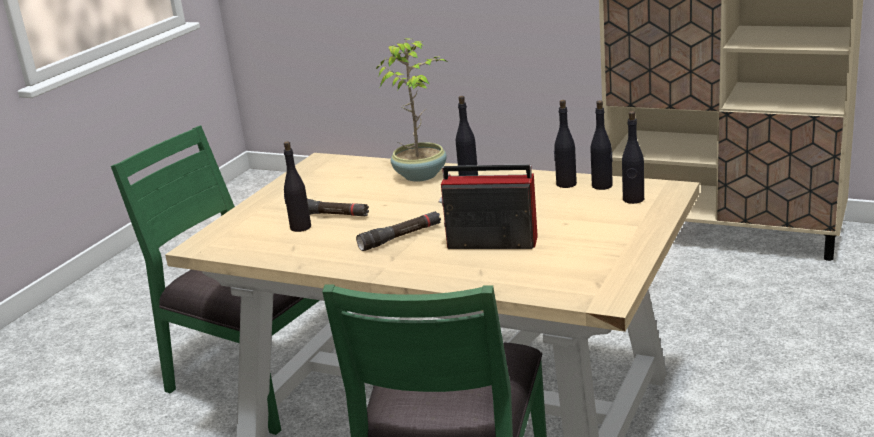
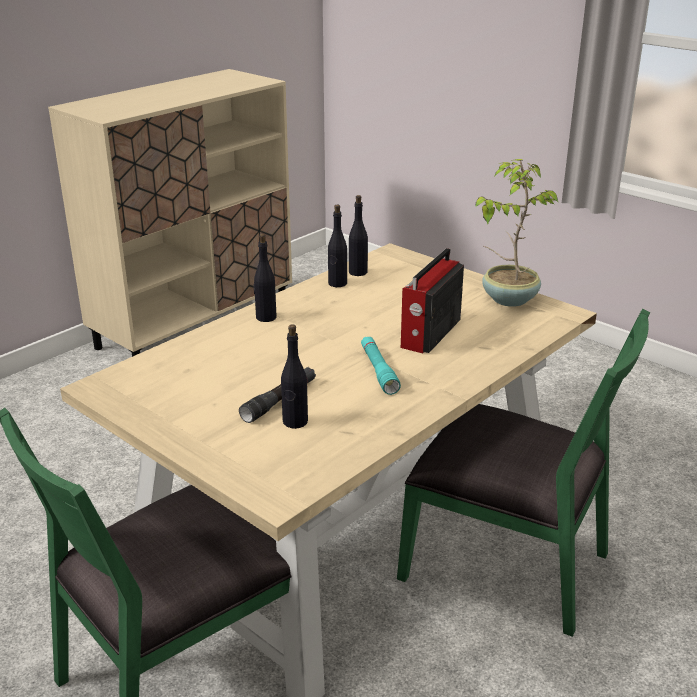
camera: 75 degrees left, 5 degrees up
black flashlight [356,211,441,251] -> turquoise flashlight [361,337,401,395]
potted plant [376,38,447,182] -> potted plant moved to [475,159,559,307]
black bottle [622,111,644,204] -> none

